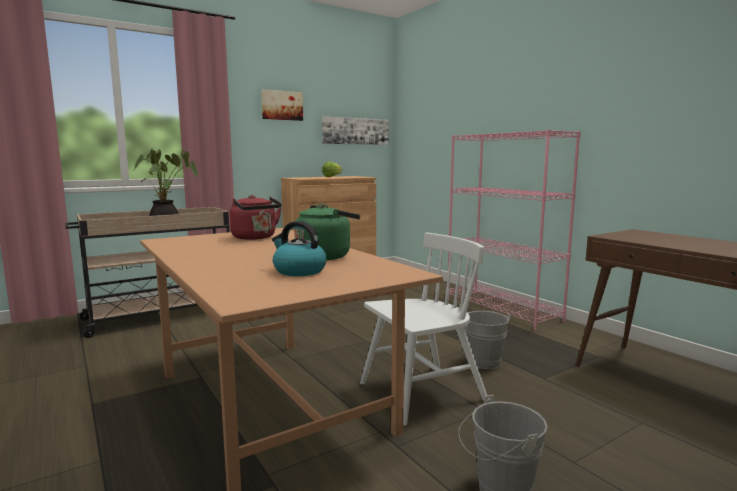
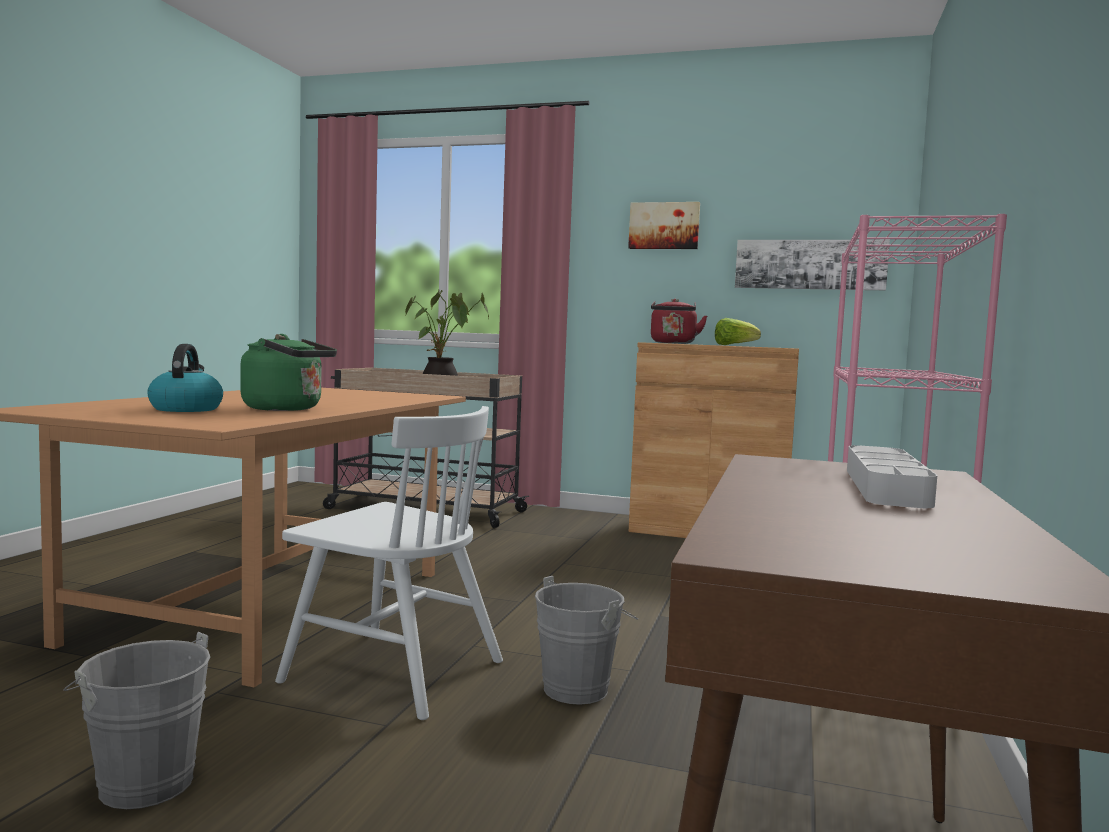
camera: 50 degrees right, 5 degrees down
red kettle [230,195,282,240] -> red kettle moved to [651,299,707,344]
none -> grey tray [847,445,937,508]

